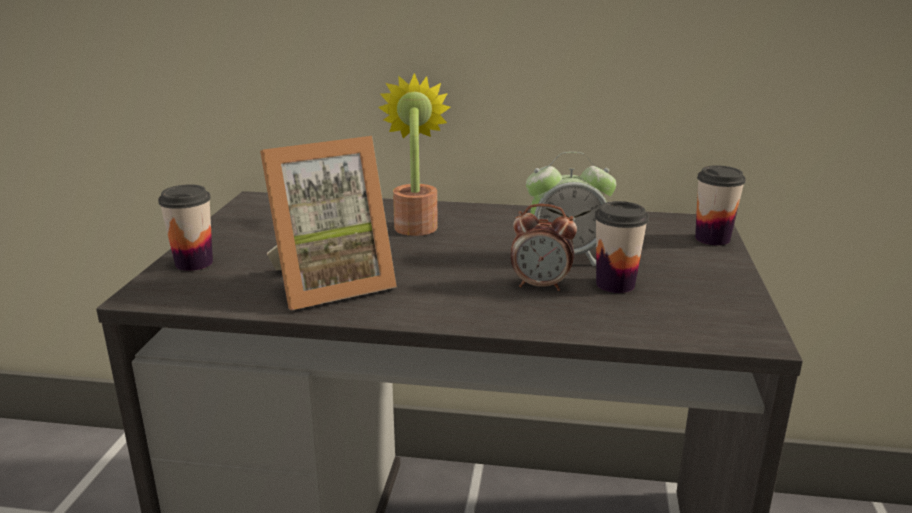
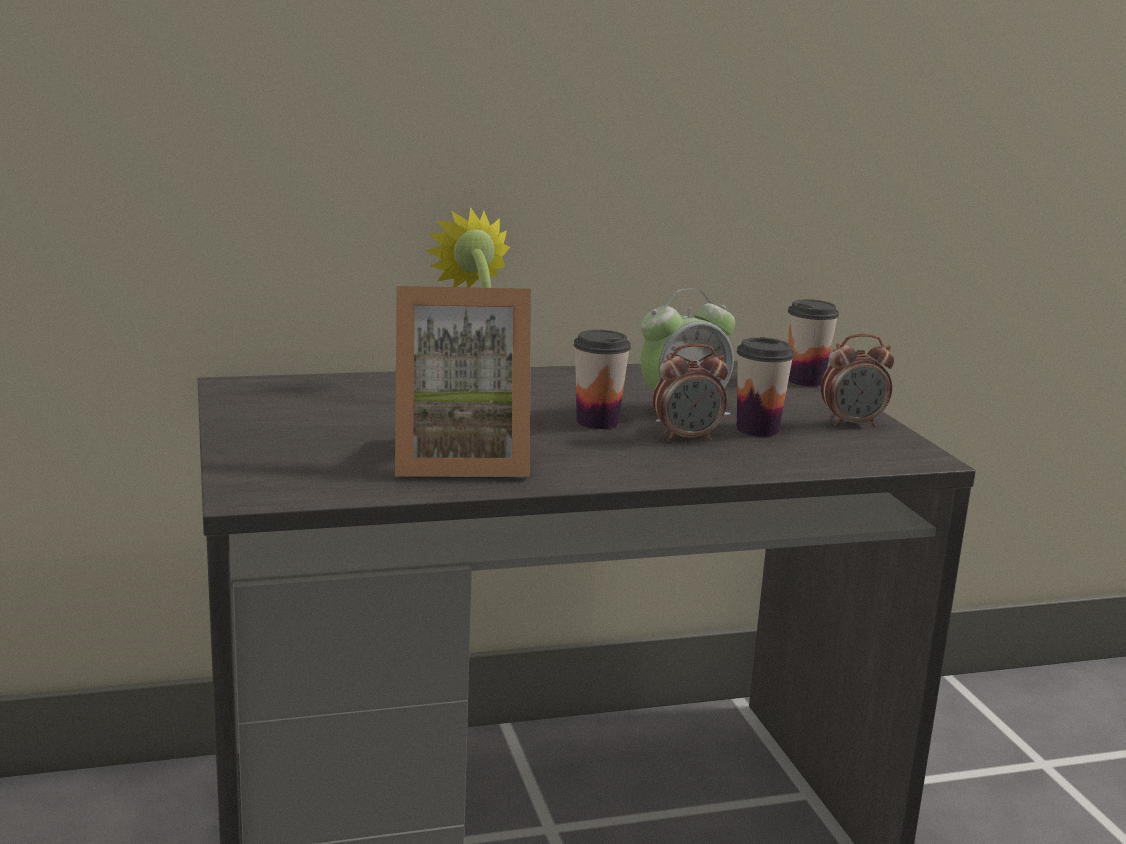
camera: 25 degrees left, 5 degrees down
cup [158,184,213,271] -> cup moved to [574,330,631,429]
picture frame [260,136,397,310] -> picture frame turned 45 degrees clockwise [395,286,531,477]
none -> alarm clock [821,334,894,427]

